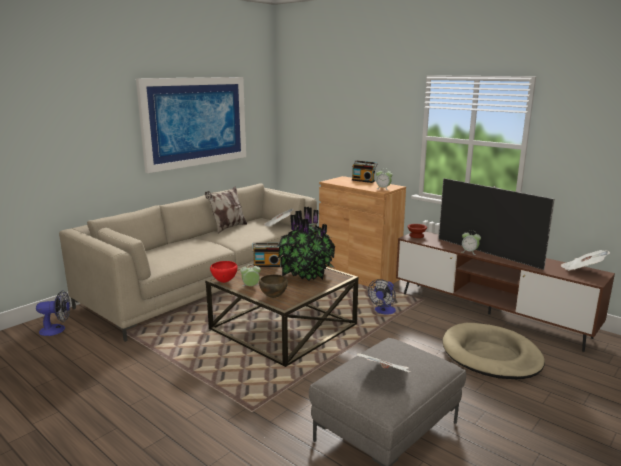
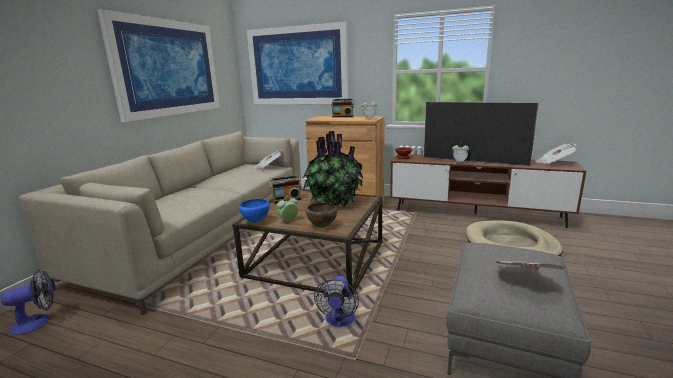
camera: 20 degrees left, 0 degrees up
pillow [205,186,247,234] -> none
red bowl [210,261,238,283] -> blue bowl [239,199,270,223]
fan [368,279,396,314] -> fan moved to [314,276,359,327]
none -> picture [247,22,349,104]

